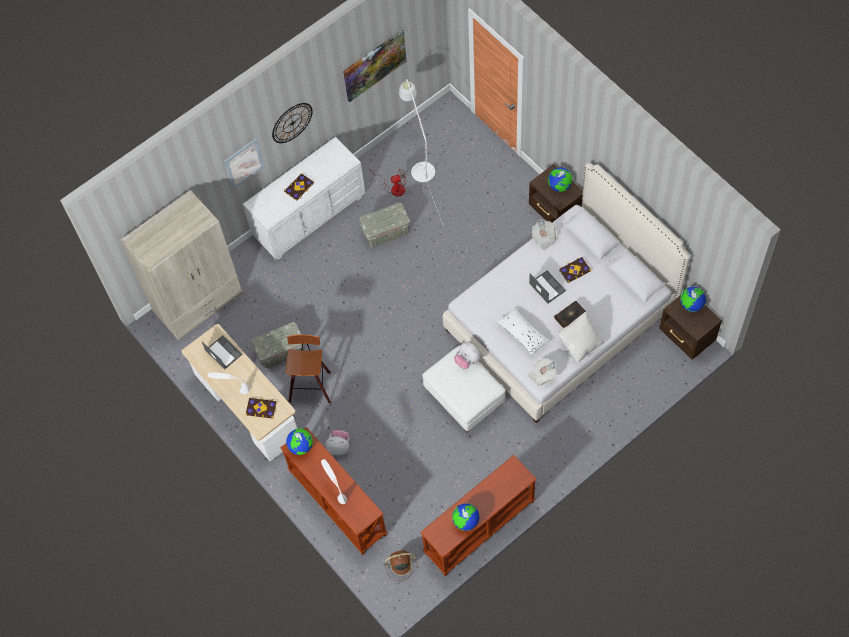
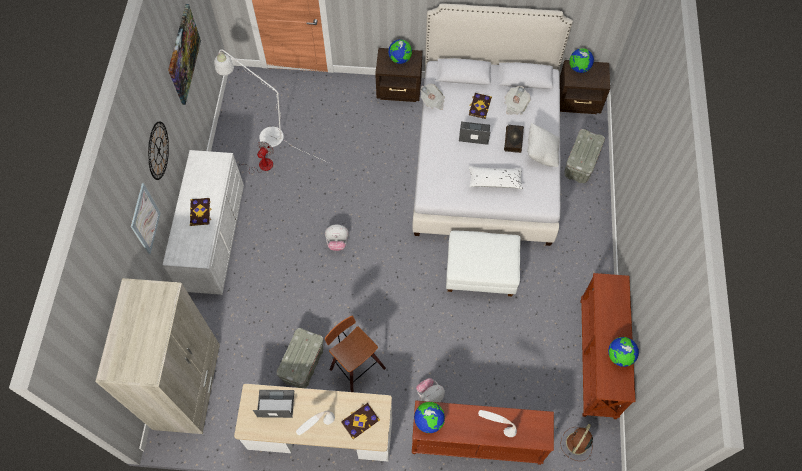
camera: 50 degrees left, 0 degrees up
grey storage box [359,203,410,247] -> grey storage box moved to [564,129,605,183]
plush toy [454,342,481,369] -> plush toy moved to [325,224,349,251]
newspaper [528,358,557,386] -> newspaper moved to [504,86,531,115]

